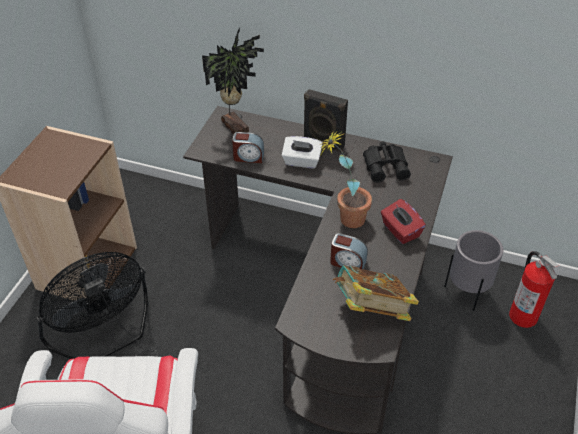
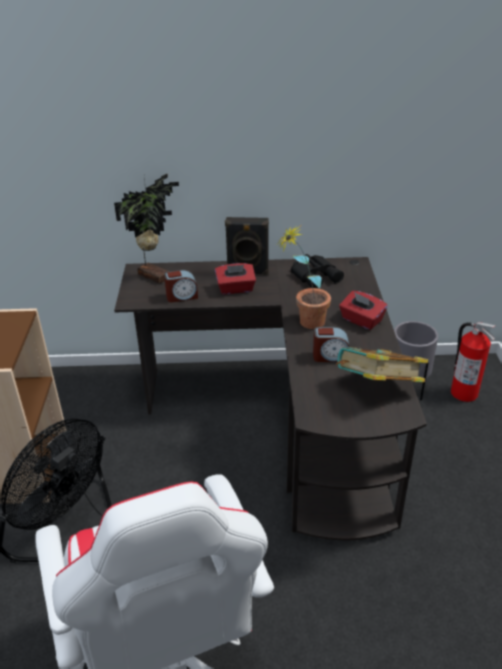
camera: 20 degrees left, 10 degrees down
white tissue box [282,136,323,168] -> red tissue box [215,263,256,294]

